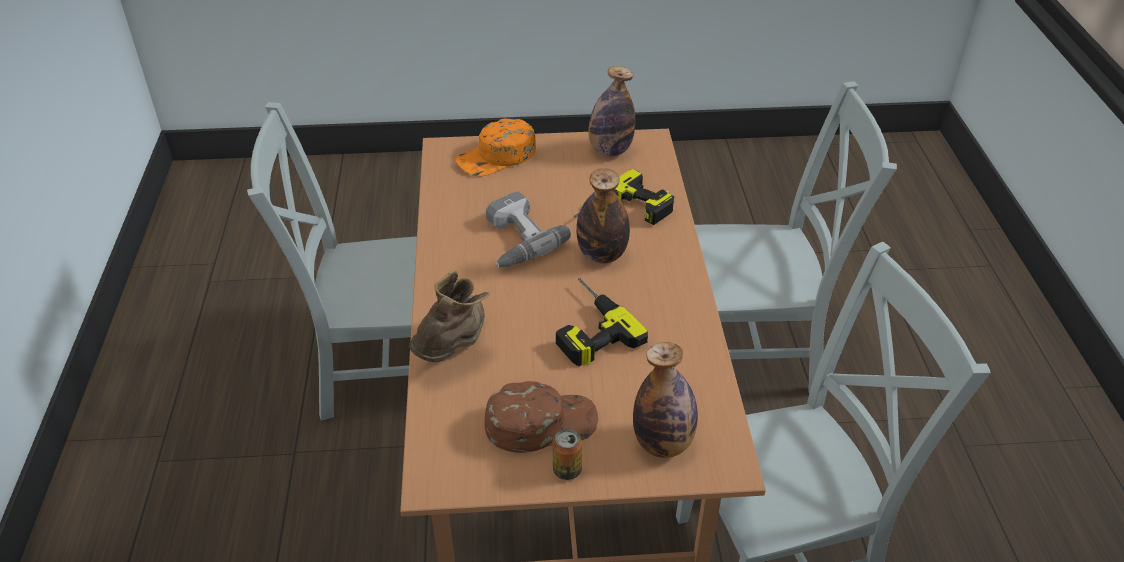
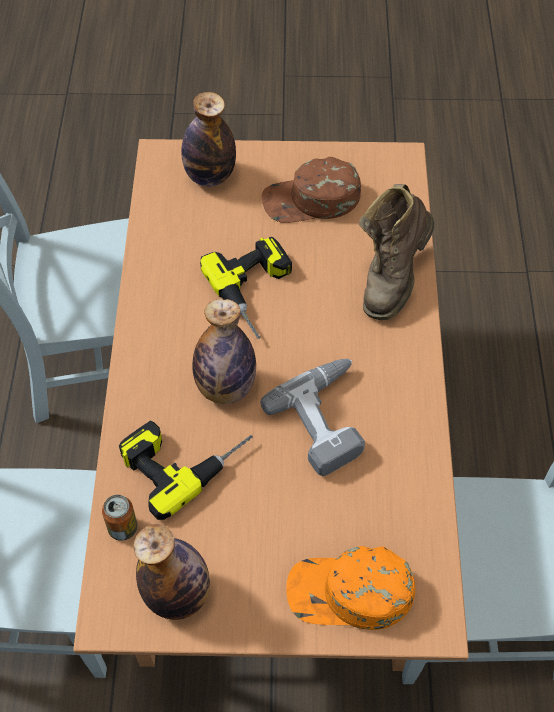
camera: 175 degrees left, 15 degrees up
orange cap [456,119,536,176] -> orange cap turned 150 degrees counterclockwise [286,546,415,630]
can [552,429,582,480] -> can moved to [102,495,137,541]

